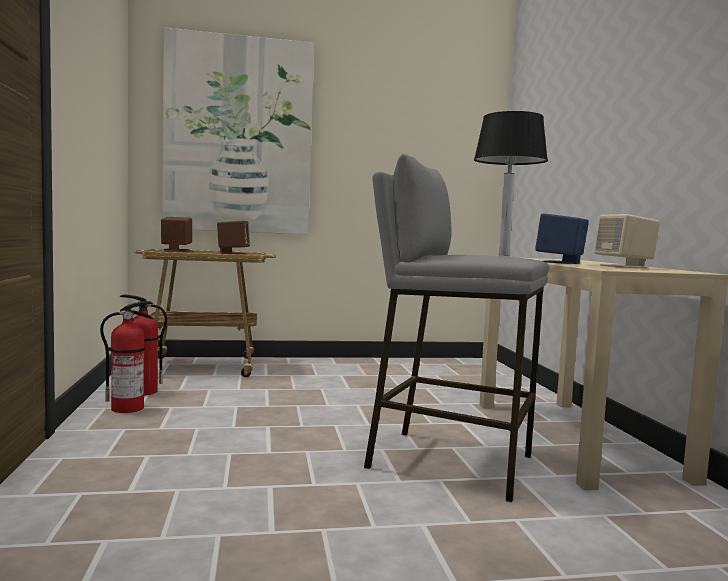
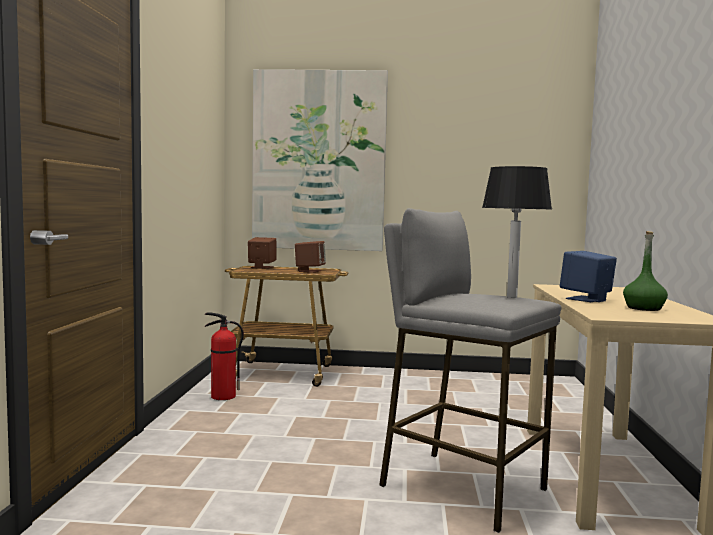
camera: 15 degrees right, 0 degrees up
fire extinguisher [100,301,153,413] -> none
beige speaker [594,214,660,268] -> green bottle [623,231,668,311]

